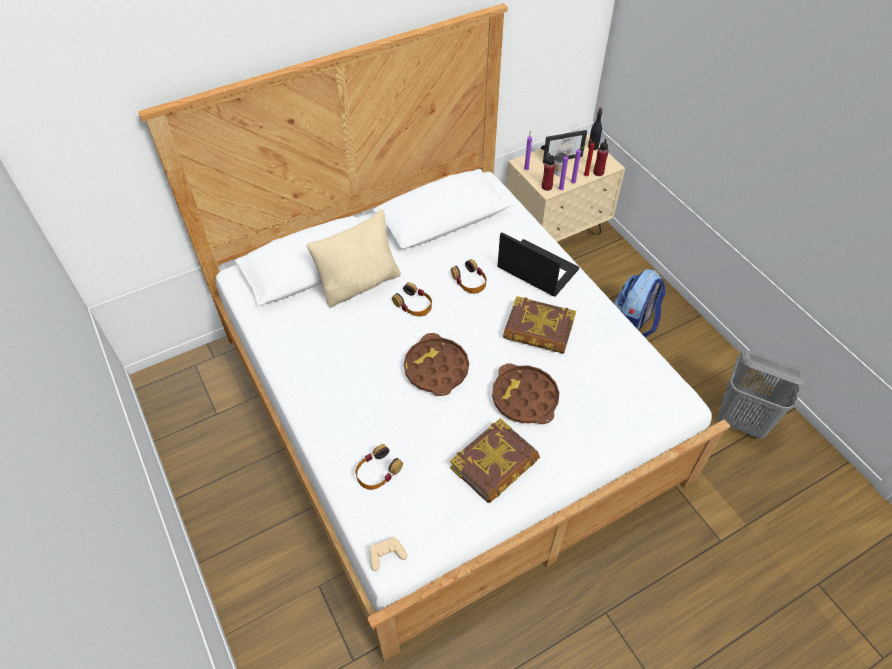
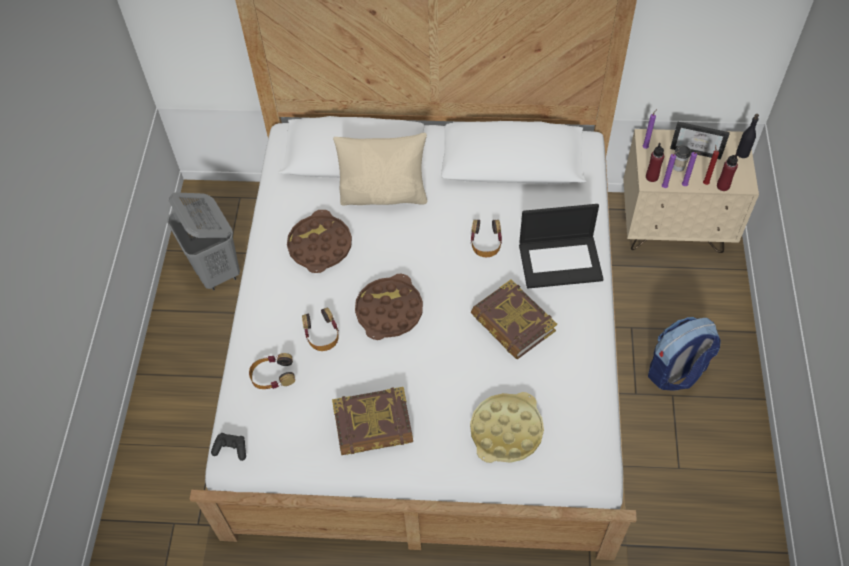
camera: 35 degrees right, 5 degrees up
beige game controller [370,537,407,571] -> black game controller [211,433,246,461]
headphones [392,282,432,317] -> headphones moved to [302,307,339,351]
brown tray [492,363,559,424] -> brown tray moved to [287,210,352,273]
laptop [497,232,579,296] -> laptop turned 105 degrees clockwise [519,204,603,289]
grey laundry basket [717,350,807,439] -> grey laundry basket moved to [167,192,240,291]
none -> yellow tray [470,392,544,463]

